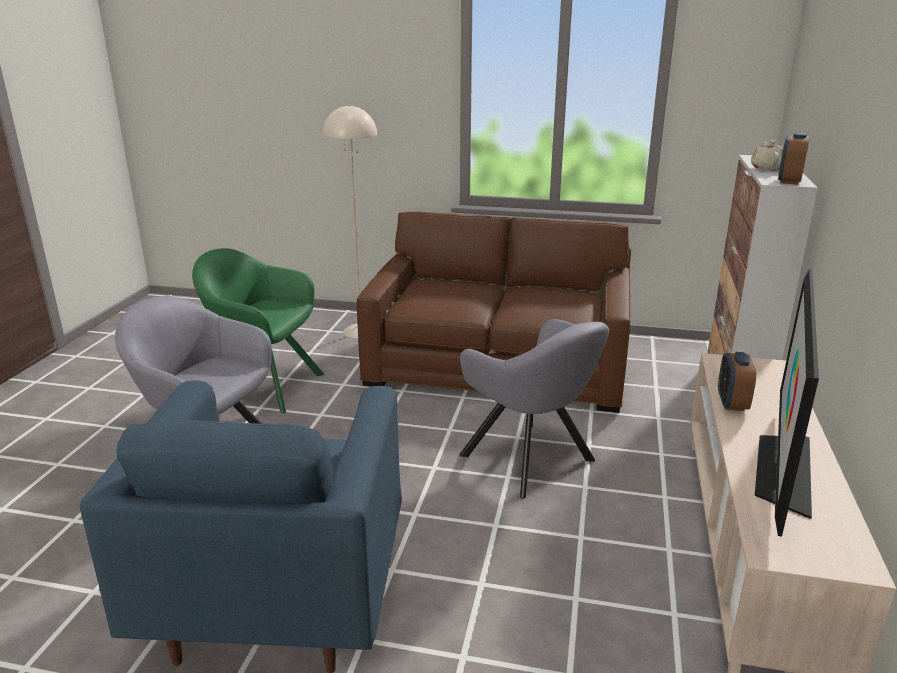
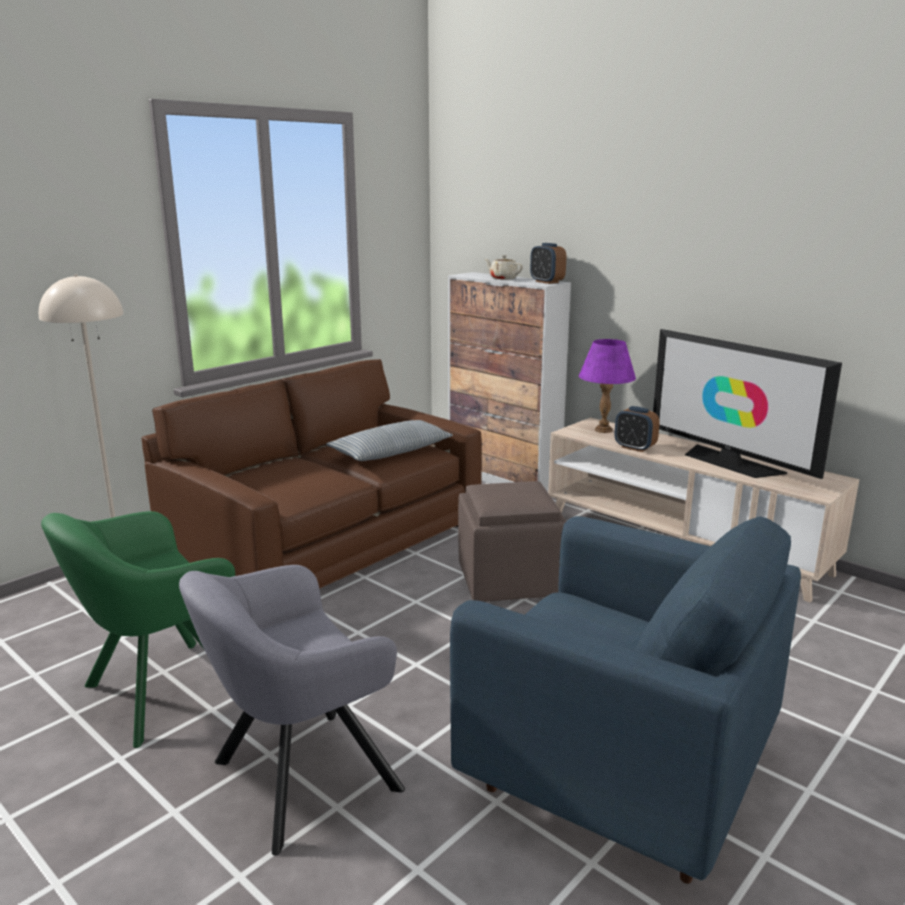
camera: 60 degrees left, 5 degrees down
grey armchair [459,319,609,499] -> brown ottoman [458,481,566,602]
none -> pillow [326,420,453,461]
none -> purple table lamp [579,339,636,433]

